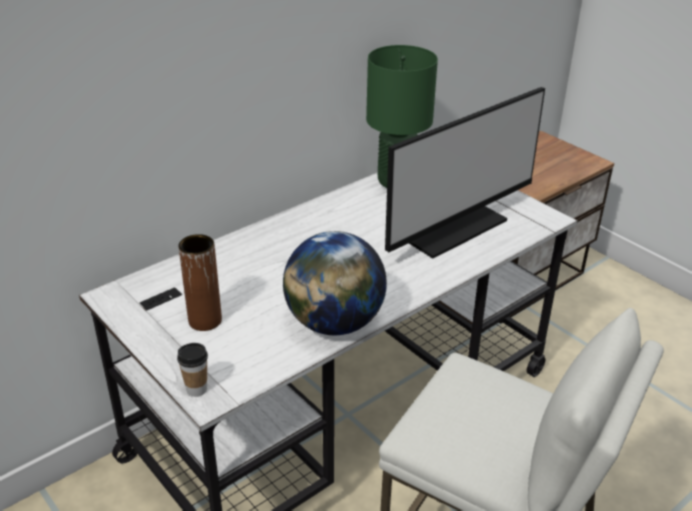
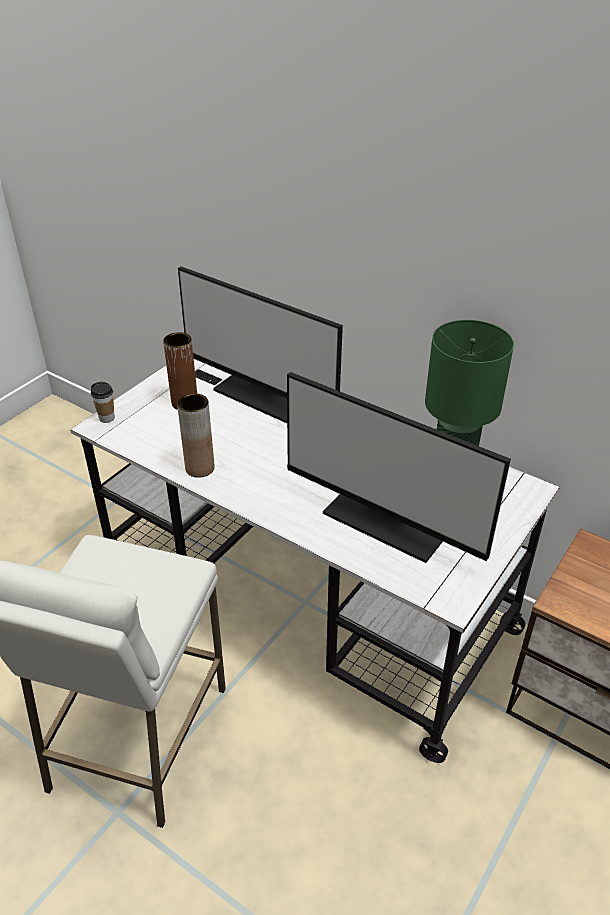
camera: 75 degrees right, 5 degrees up
globe [283,231,387,335] -> brown vase [177,393,215,478]
none -> monitor [178,266,343,423]

